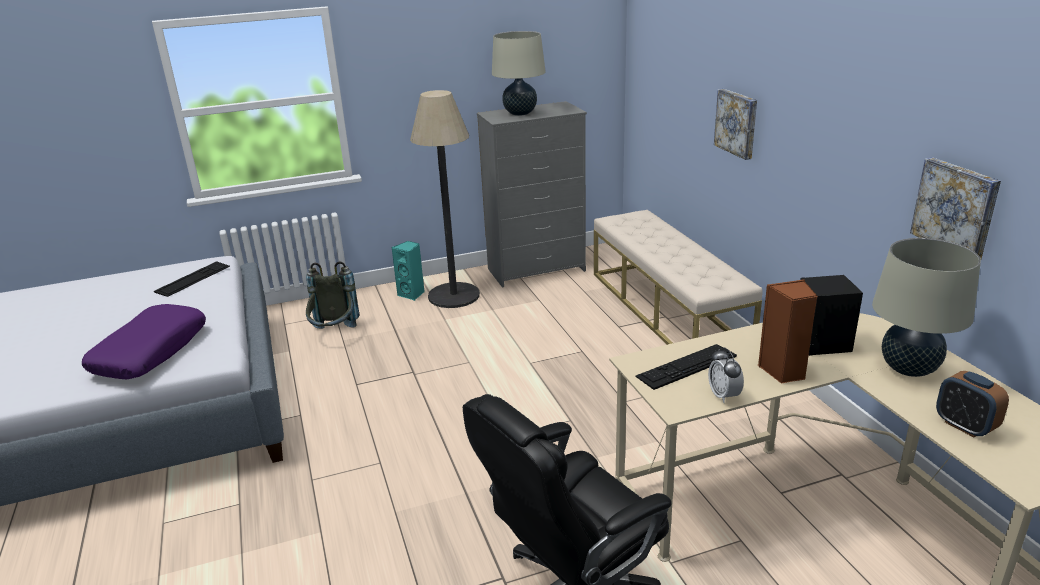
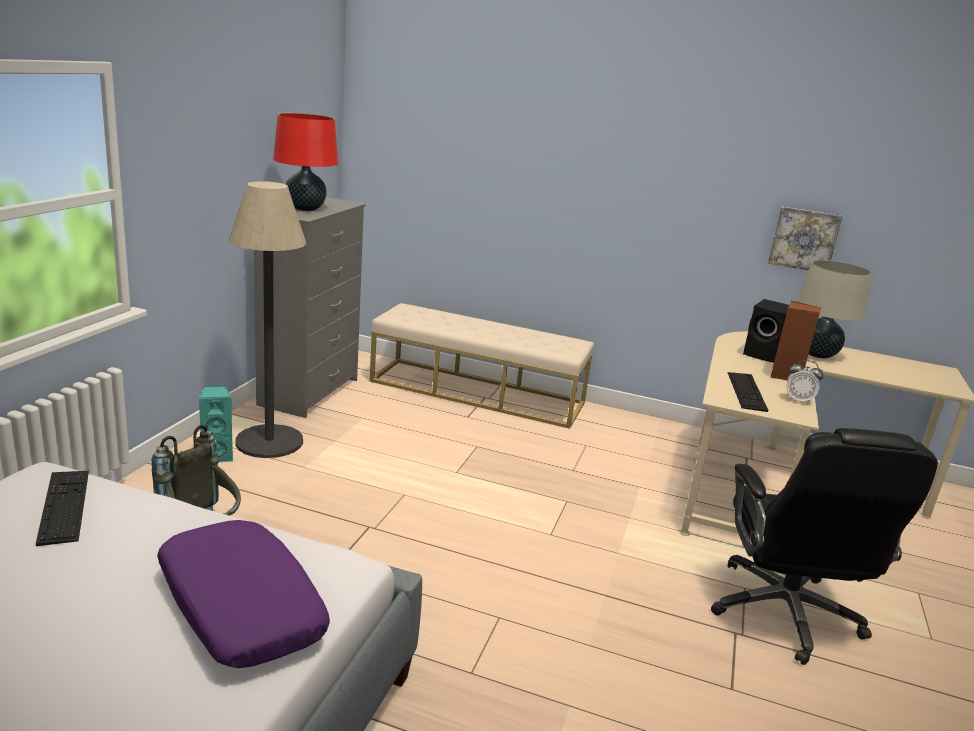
camera: 55 degrees left, 5 degrees down
beige table lamp [492,31,546,116] -> red table lamp [273,113,338,211]
picture [714,89,757,160] -> none
alarm clock [936,371,1009,437] -> none

